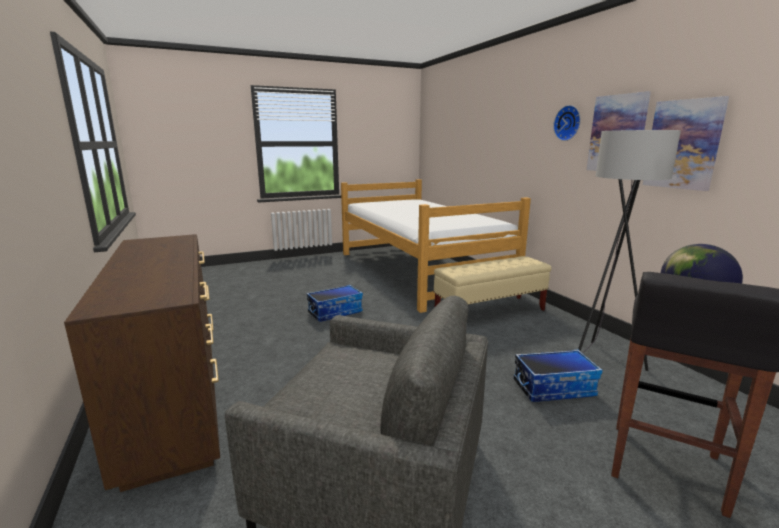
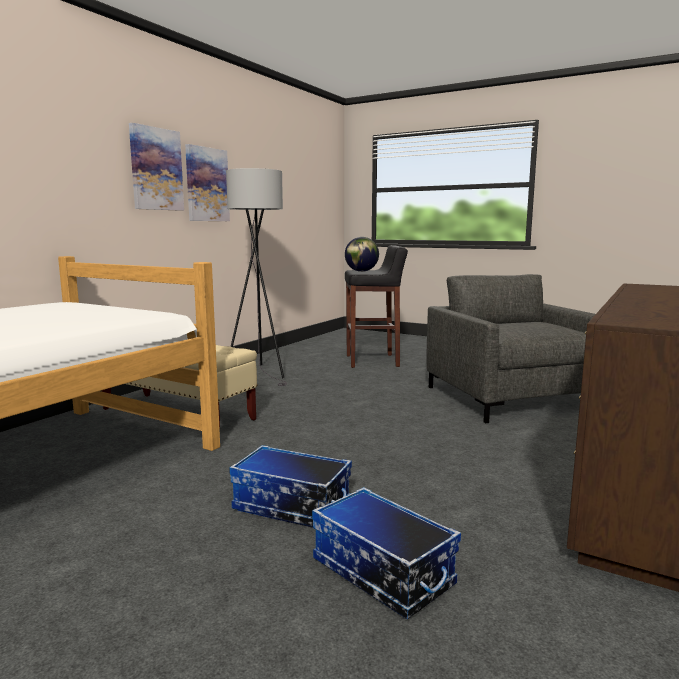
camera: 125 degrees left, 5 degrees down
storage box [513,350,603,402] -> storage box moved to [312,487,461,620]
wall clock [553,105,581,141] -> none

